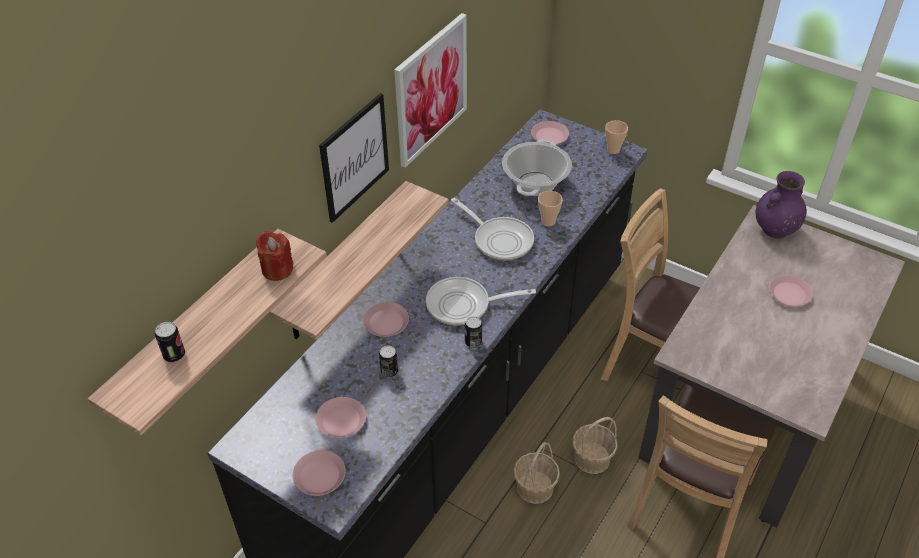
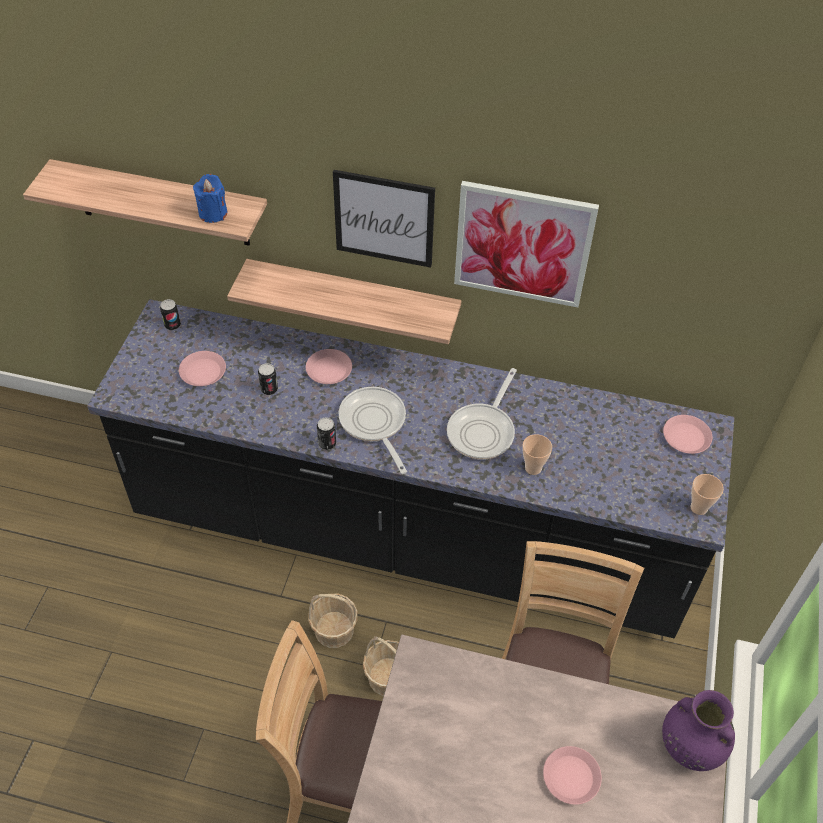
camera: 70 degrees right, 5 degrees up
can [155,322,185,362] -> can moved to [160,299,181,330]
red candle [256,231,293,281] -> blue candle [193,174,228,223]
pink plate [293,450,345,496] -> none
cooking pot [502,139,572,196] -> none

